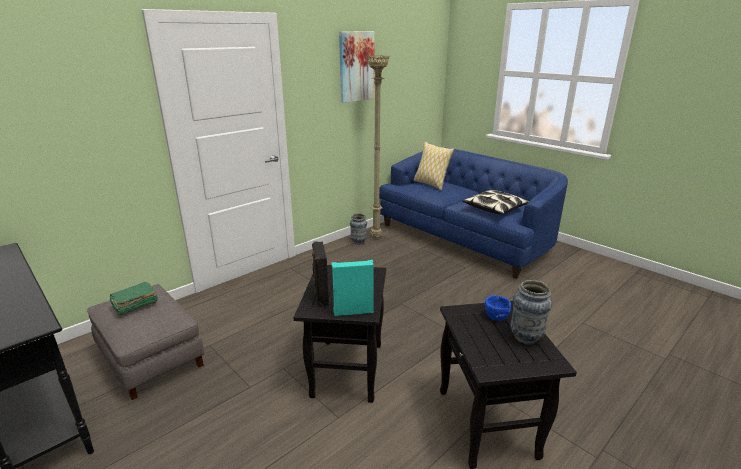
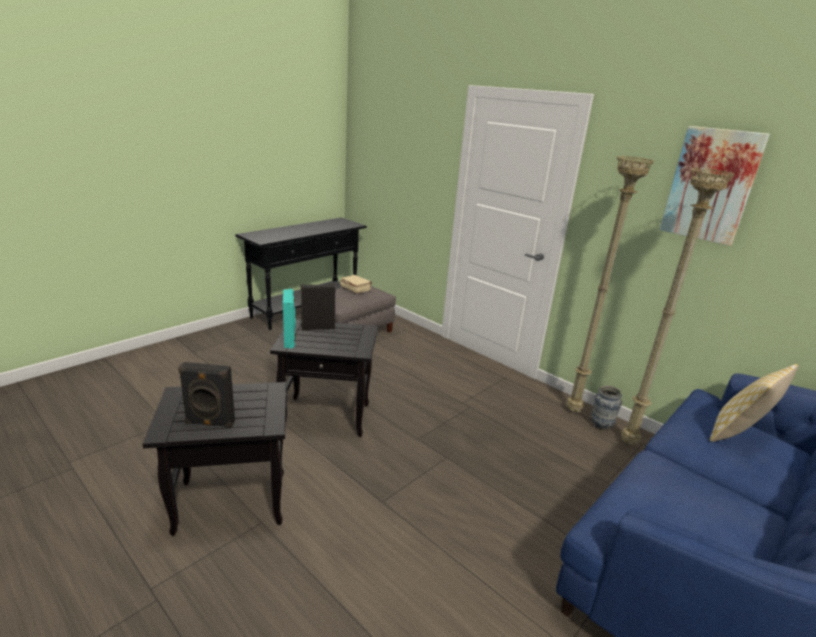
camera: 85 degrees right, 0 degrees up
green book [109,282,158,317] -> beige book [340,275,372,294]
pillow [462,190,529,215] -> none
blue bowl [485,295,511,321] -> none
vase [510,280,552,345] -> black speaker [178,362,235,428]
none -> beige floor lamp [566,156,655,412]

